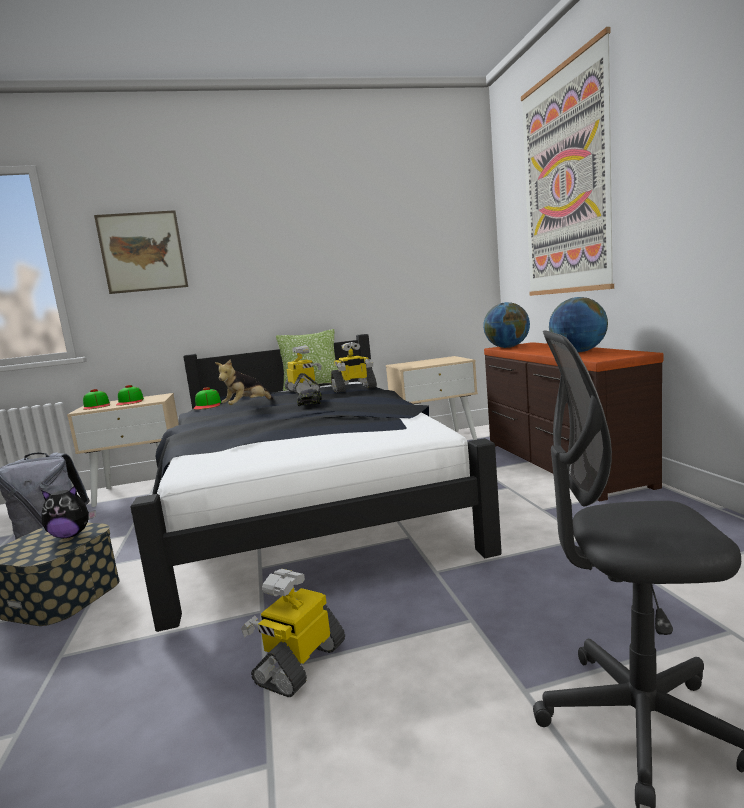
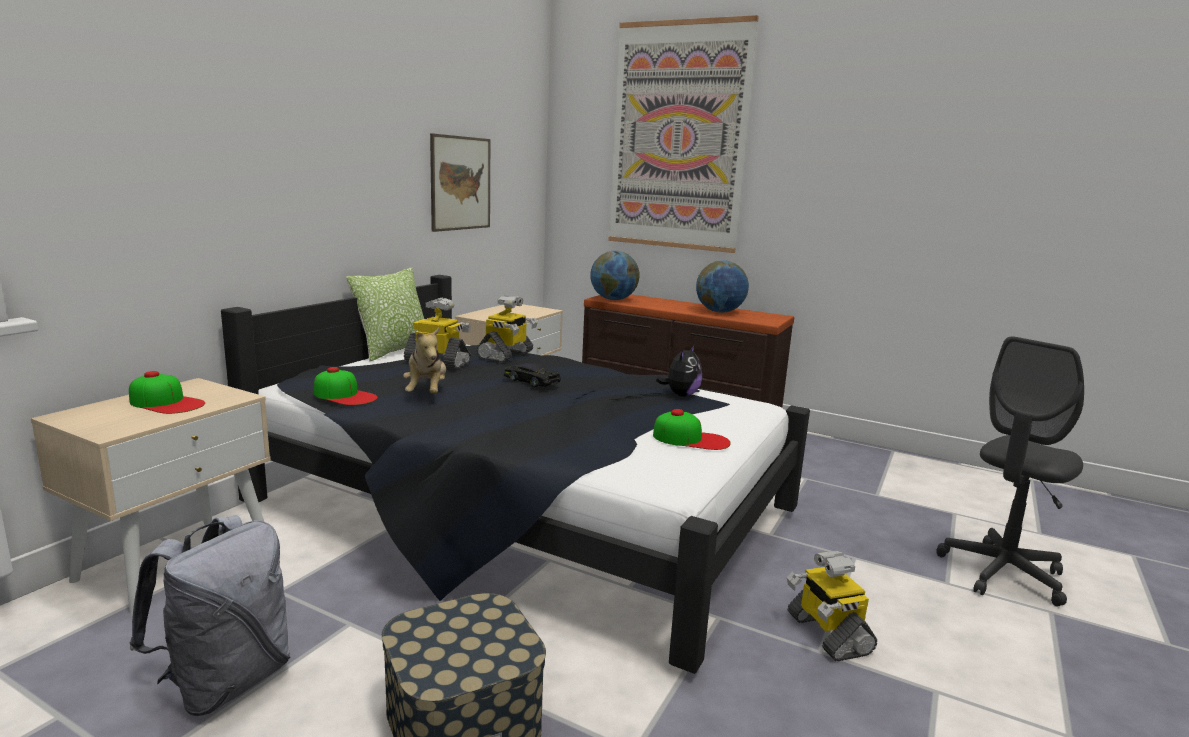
camera: 50 degrees left, 5 degrees up
plush toy [41,485,96,538] -> plush toy moved to [656,345,703,397]
cap [83,389,110,410] -> cap moved to [653,409,731,450]
picture [94,210,188,294] -> picture moved to [430,133,490,232]

